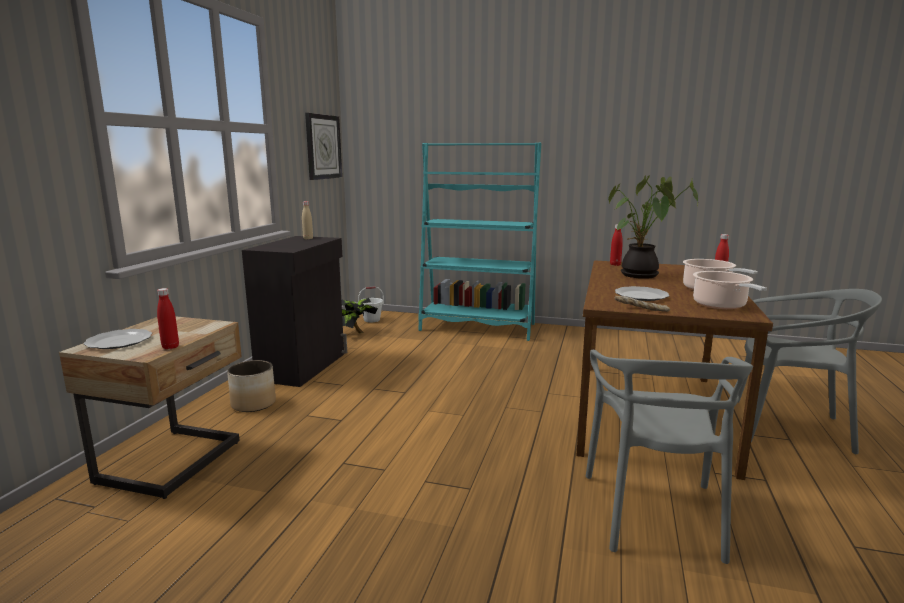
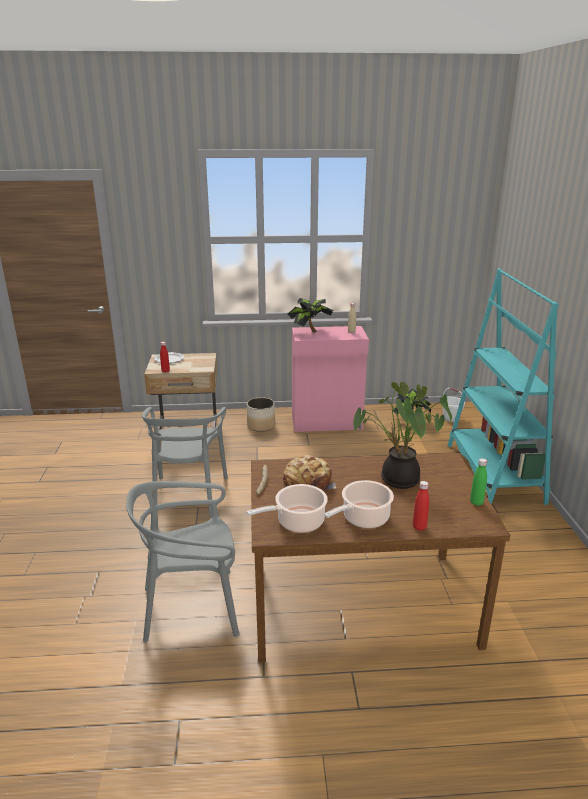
camera: 70 degrees right, 10 degrees up
black cabinet [242,236,347,387] -> pink cabinet [292,326,369,432]
wall clock [305,113,342,180] -> none
red bottle [610,224,623,266] -> none
plate [615,286,670,301] -> bread [283,455,336,490]
grey chair [738,289,882,454] -> grey chair moved to [142,407,228,516]
none -> potted plant [287,298,333,332]
none -> green bottle [470,458,487,506]

